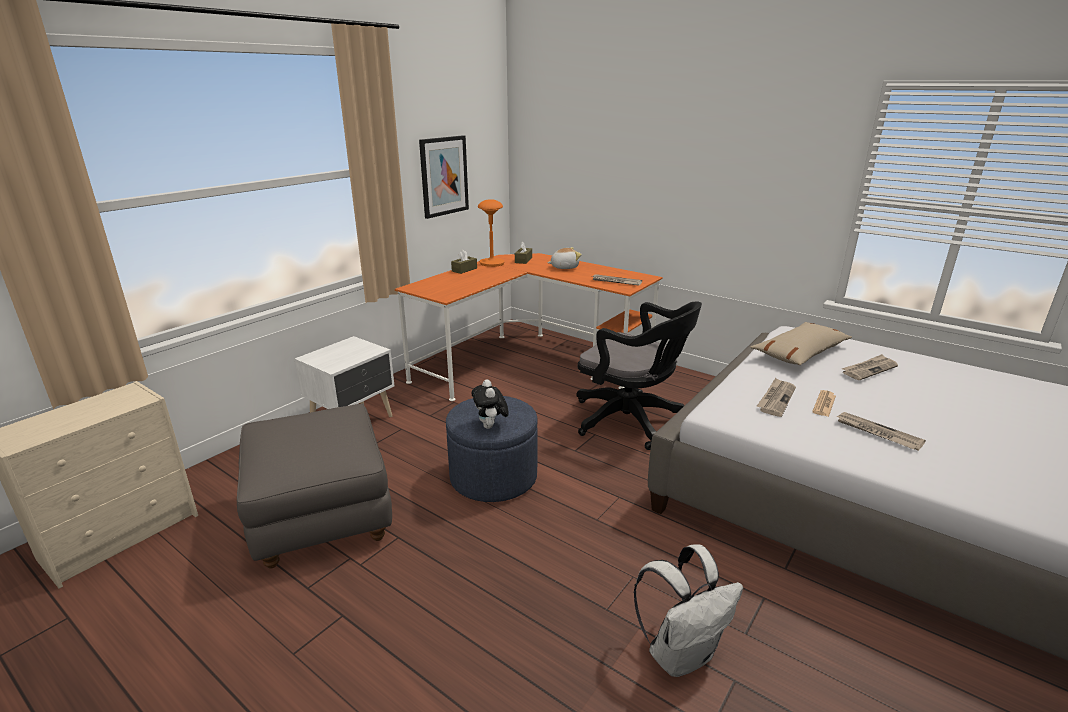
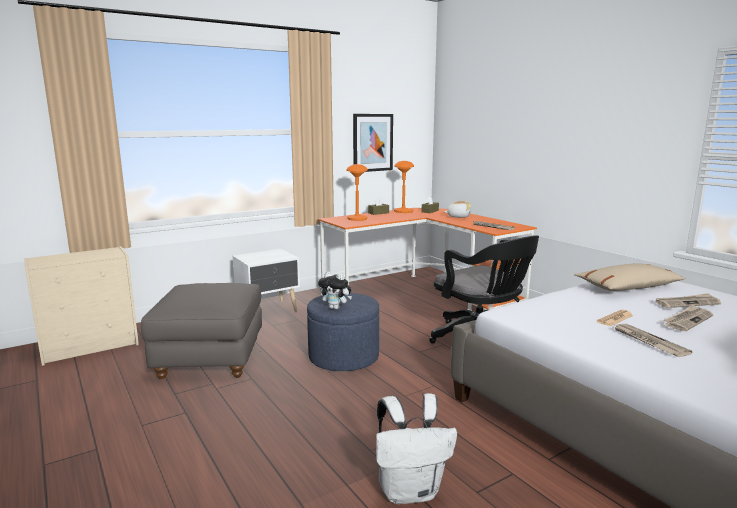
camera: 20 degrees right, 10 degrees down
plush toy [471,379,509,429] -> plush toy turned 75 degrees counterclockwise [318,272,352,309]
newspaper [757,378,796,417] -> newspaper moved to [663,305,713,331]
none -> orange table lamp [346,164,368,221]

